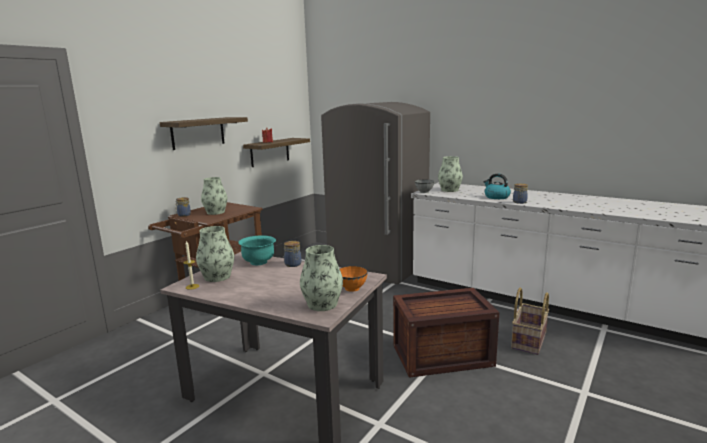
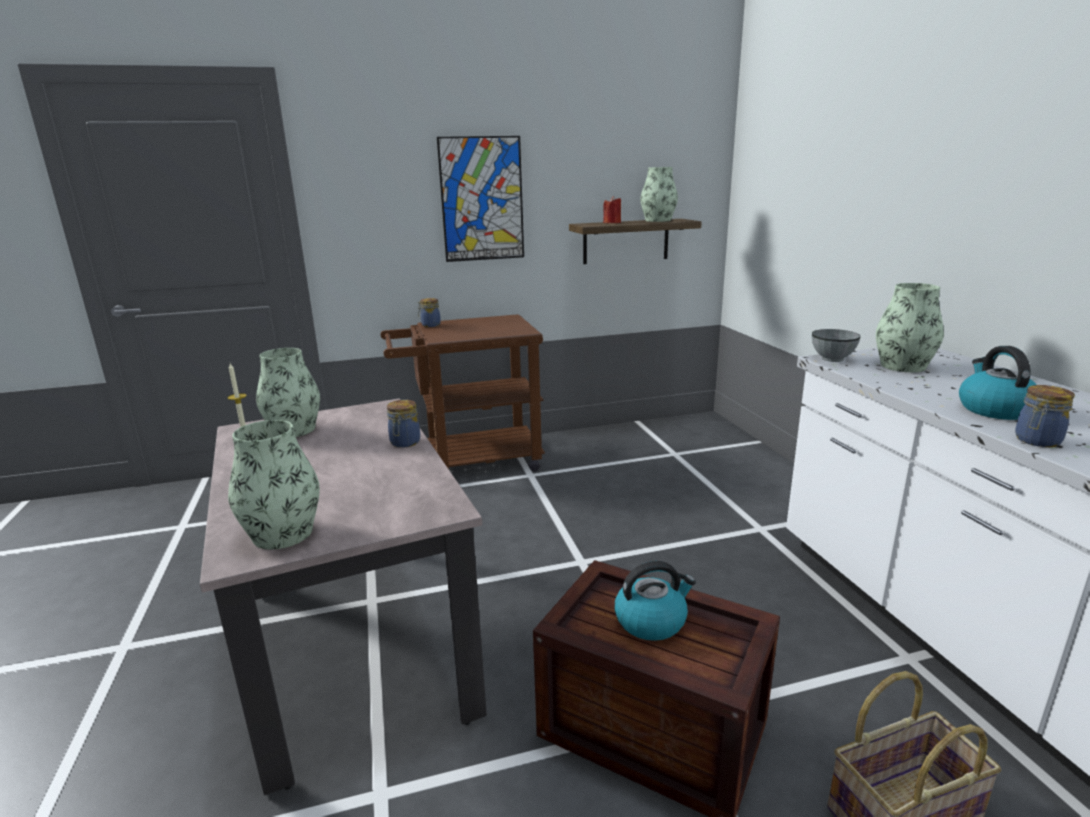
camera: 40 degrees right, 5 degrees up
shelf [160,117,248,150] -> picture [437,136,524,262]
vase [201,177,227,215] -> vase moved to [640,167,678,222]
turquoise bowl [238,235,276,265] -> none
grey fridge [321,102,430,284] -> none
orange bowl [340,266,368,292] -> none
none -> kettle [614,561,696,641]

